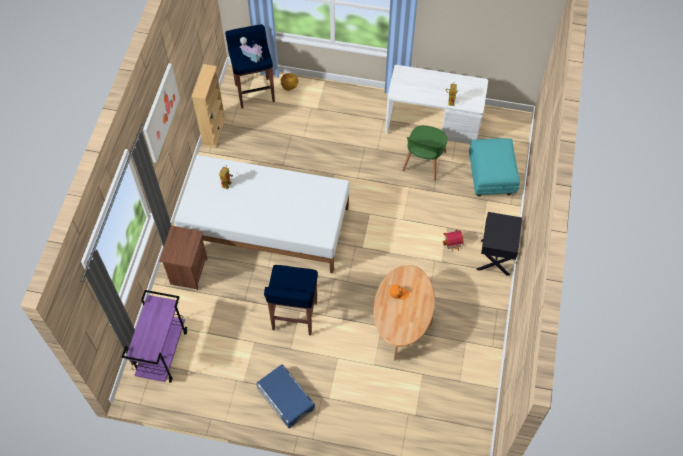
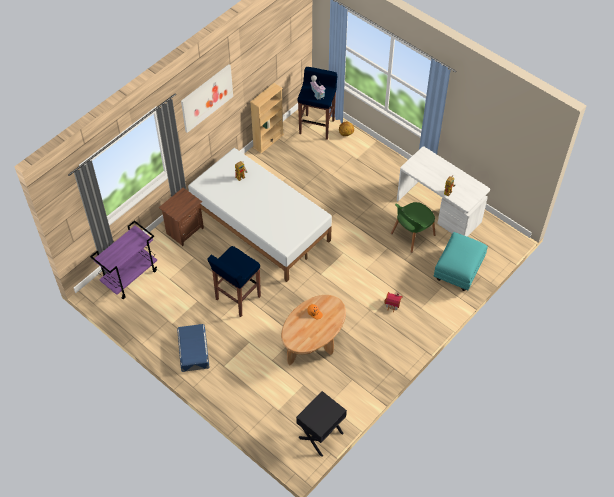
camera: 30 degrees right, 5 degrees down
black nightstand [477,212,522,276] -> black nightstand moved to [296,391,347,457]

